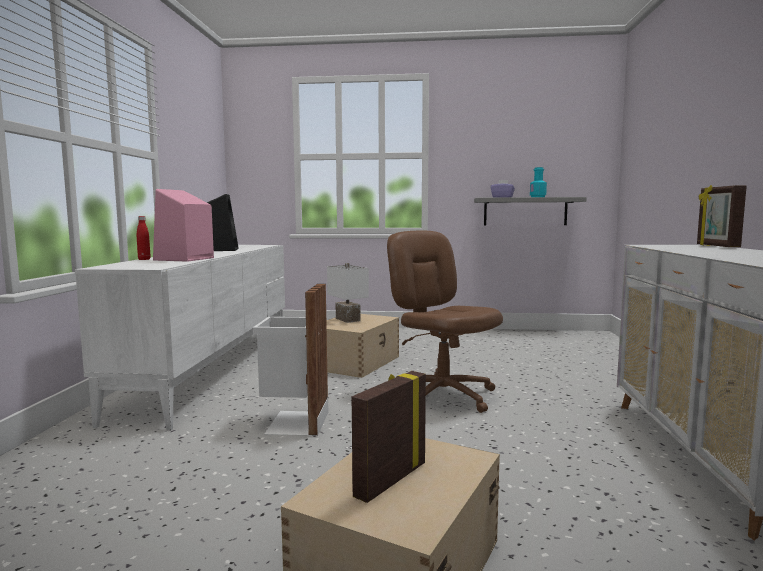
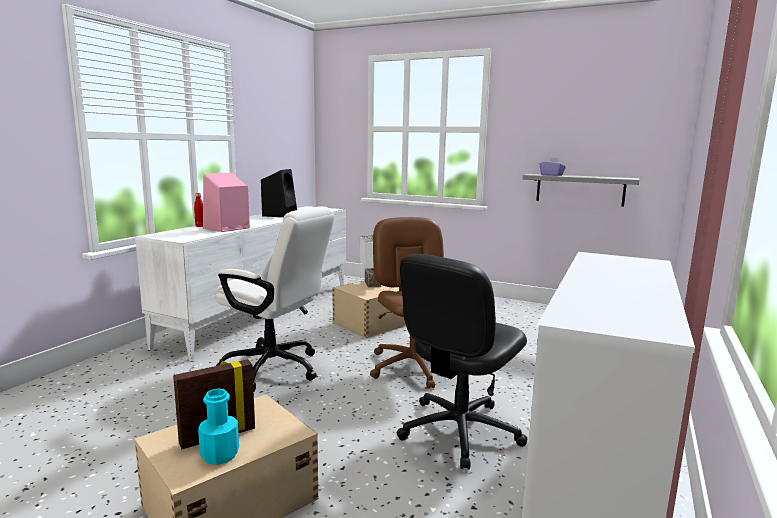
camera: 20 degrees right, 5 degrees up
white trash can [253,284,328,436] -> white office chair [215,206,335,391]
turquoise bottle [530,167,547,197] -> turquoise bottle moved to [198,389,239,465]
picture frame [697,185,747,247] -> none
none -> black office chair [397,254,527,469]

